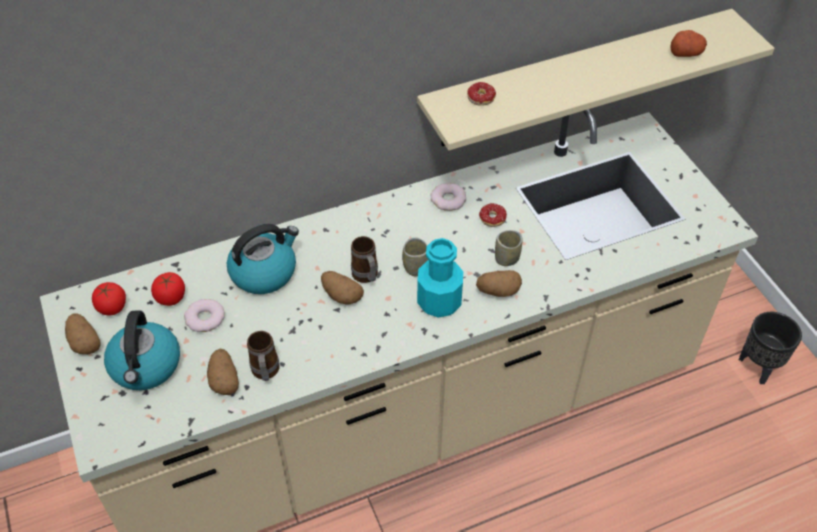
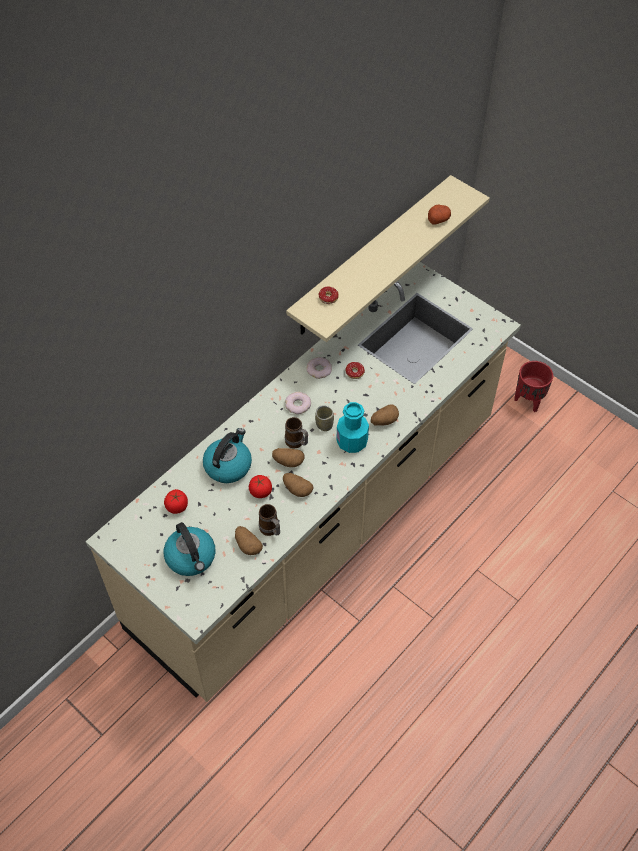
camera: 25 degrees left, 5 degrees up
potato [65,313,101,354] -> potato moved to [283,473,314,497]
tomato [92,282,126,315] -> tomato moved to [249,475,272,498]
donut [184,299,225,332] -> donut moved to [285,392,311,414]
cup [495,230,523,266] -> none
black planter [739,312,802,384] -> red planter [514,361,553,412]

